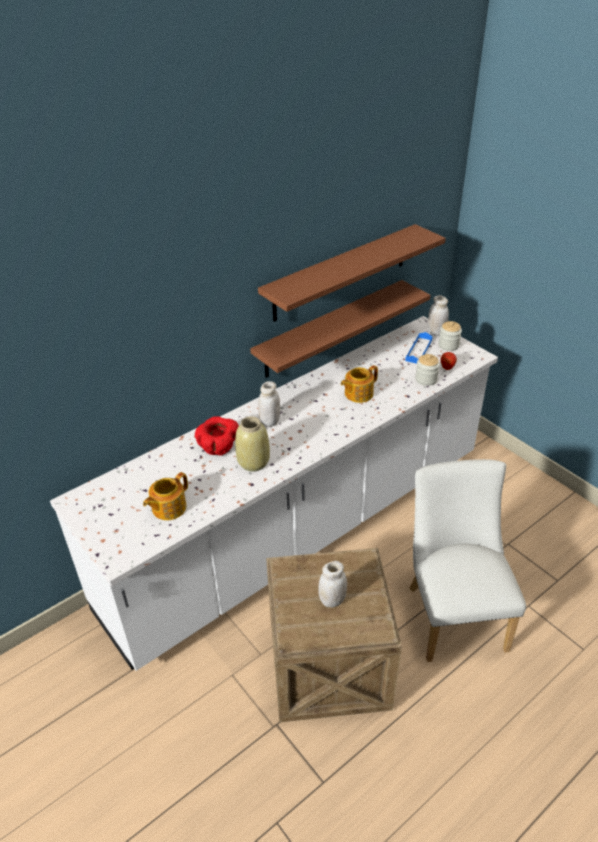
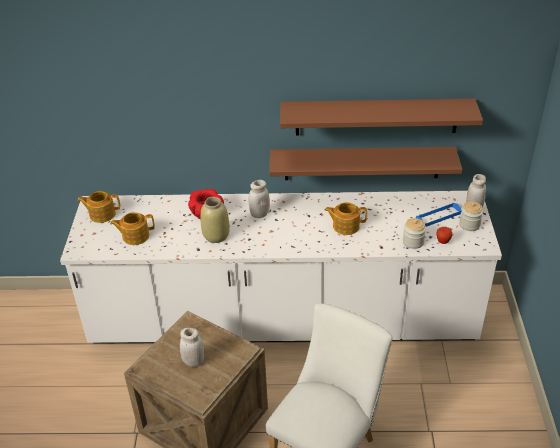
camera: 40 degrees right, 0 degrees up
none -> teapot [77,191,120,223]

